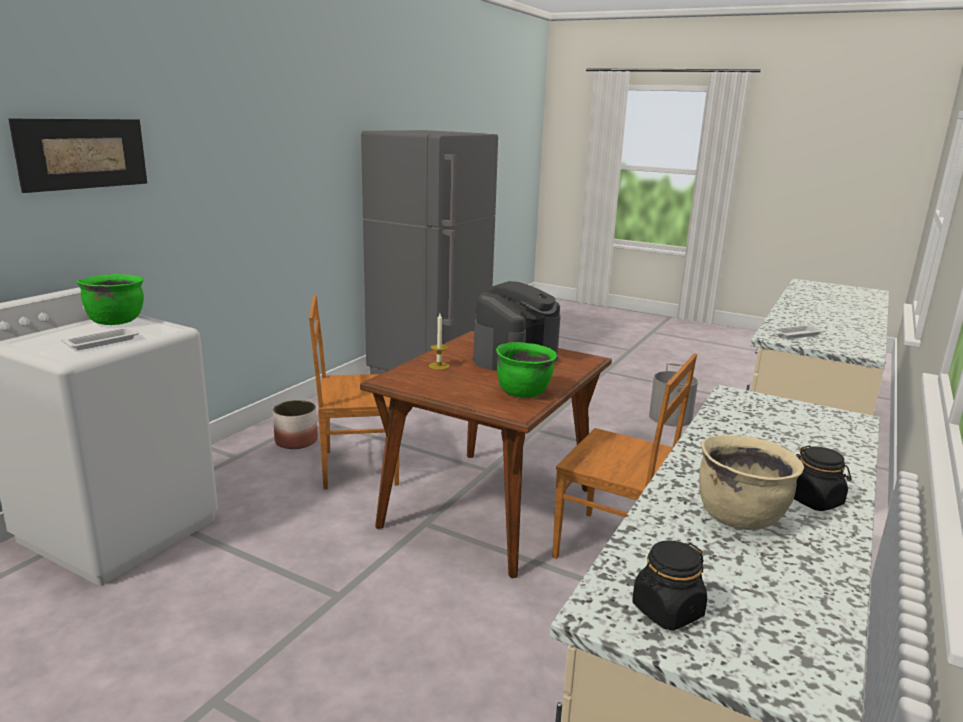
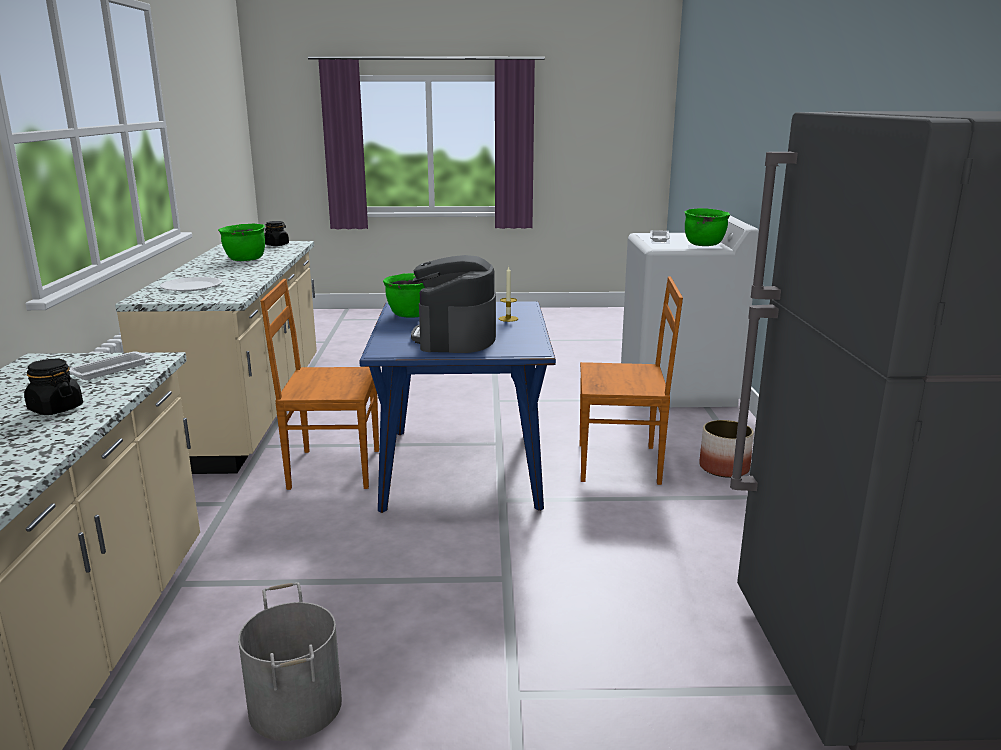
camera: 150 degrees right, 0 degrees up
picture [8,119,147,193] -> none
brown chair [309,295,399,489] -> brown chair turned 45 degrees clockwise [580,276,683,485]
brown dining table [360,331,612,578] -> blue dining table [359,301,556,513]
beige cooking pot [699,435,804,530] -> green cooking pot [218,224,265,261]
black jar [794,445,851,511] -> black jar moved to [24,359,83,415]
none -> white plate [160,277,223,291]

